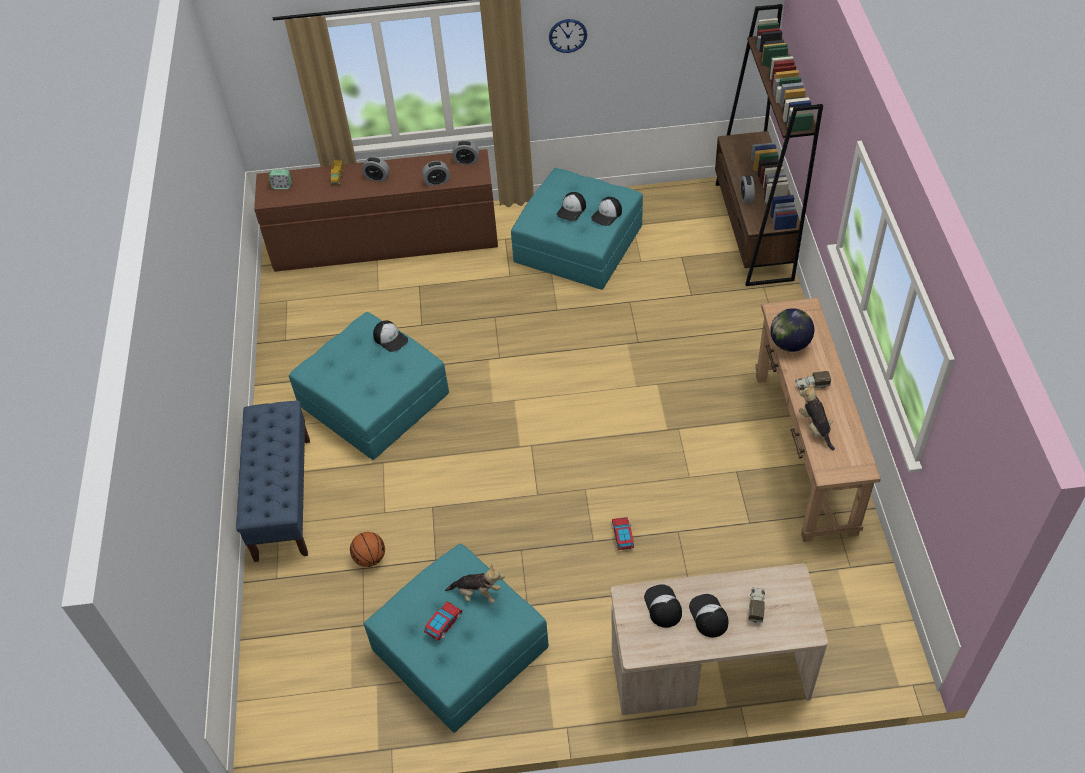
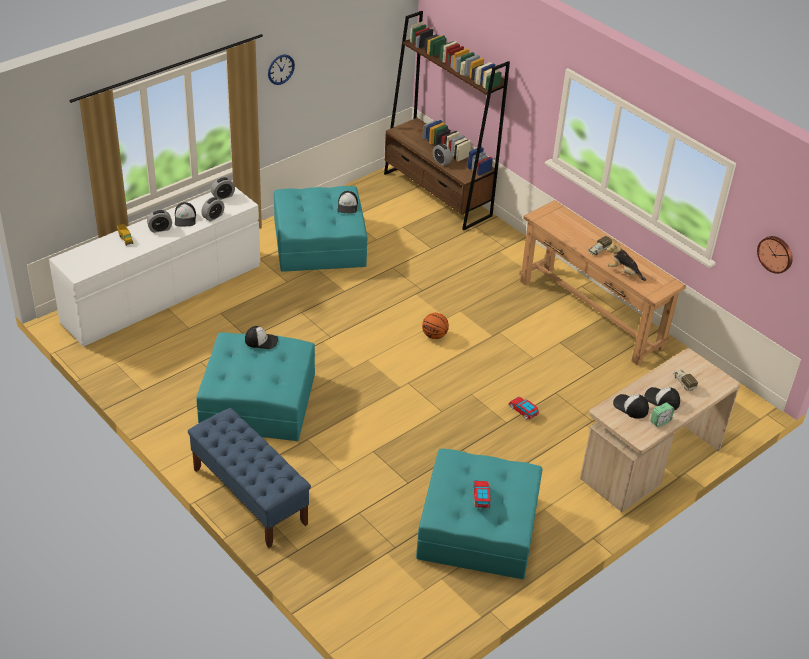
camera: 40 degrees left, 10 degrees down
brown dresser [254,149,498,272] -> white dresser [49,187,260,347]
alarm clock [268,169,292,189] -> alarm clock moved to [650,402,674,427]
basketball [350,532,385,567] -> basketball moved to [422,313,449,339]
plush toy [445,565,504,603] -> none
cap [557,192,586,221] -> cap moved to [175,202,196,226]
globe [770,308,814,352] -> none
none -> wall clock [757,236,793,274]

